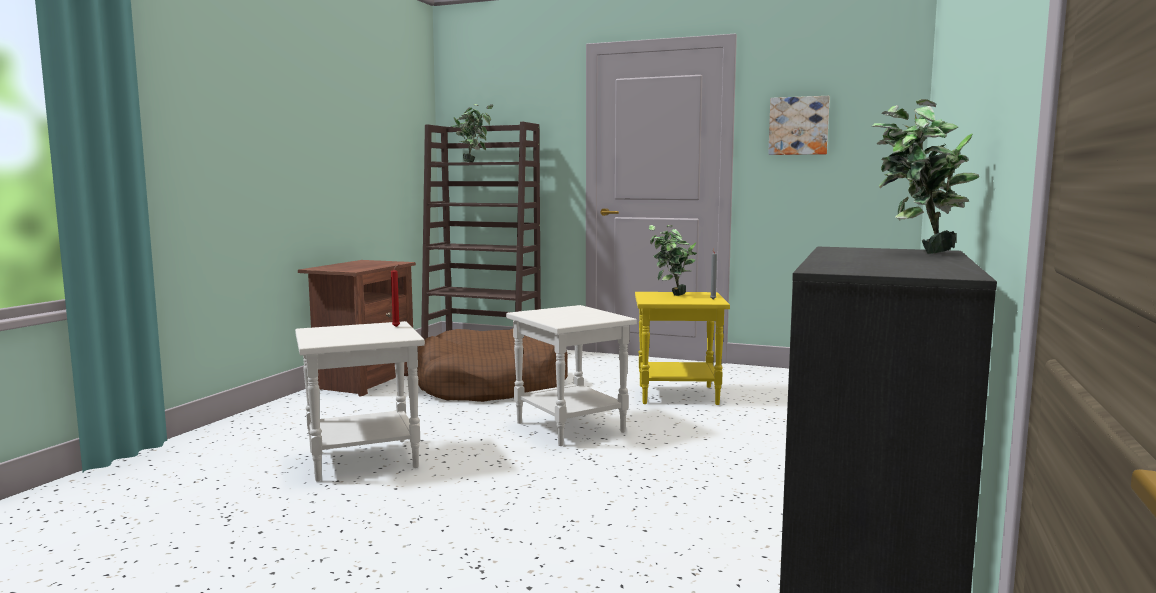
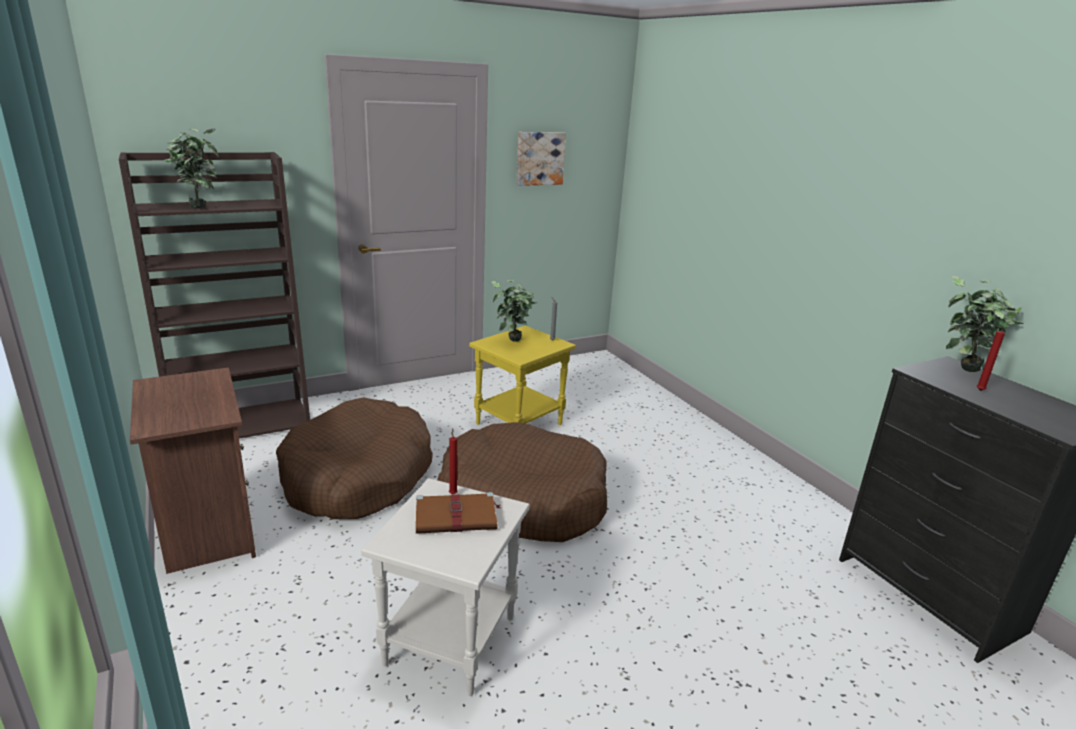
camera: 50 degrees left, 15 degrees up
white side table [506,305,637,446] -> brown dog bed [437,422,607,542]
none -> brown book [416,492,501,534]
none -> red candle [977,327,1005,391]

